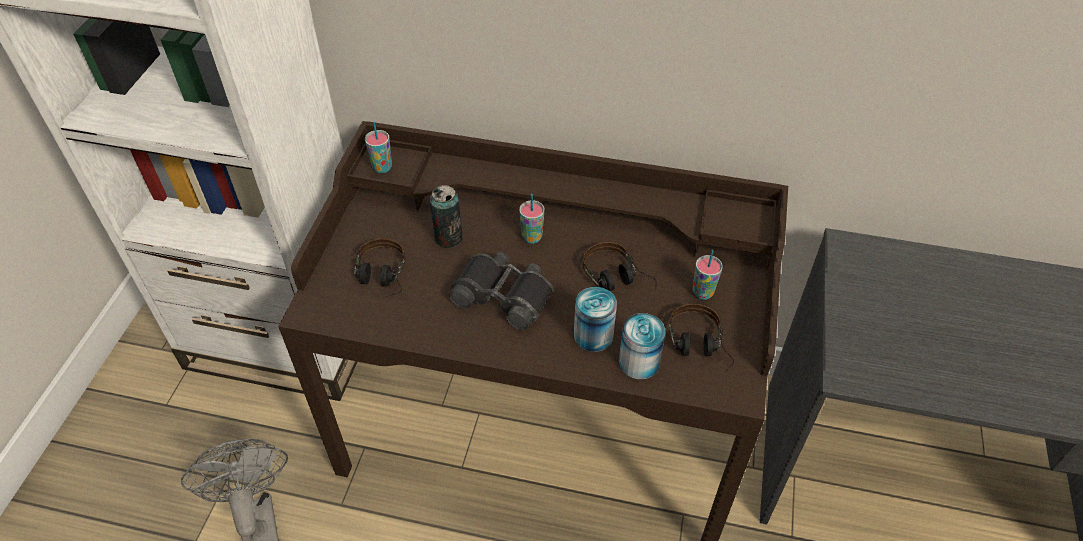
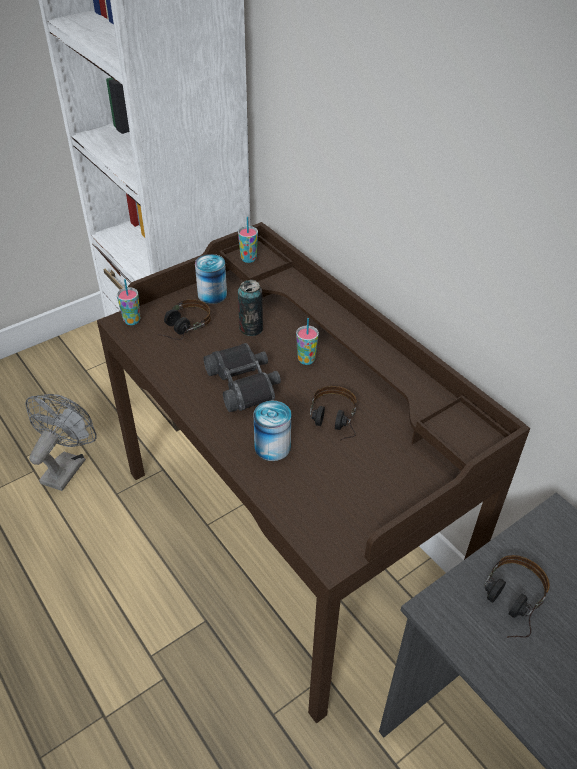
camera: 40 degrees right, 5 degrees down
can [619,313,665,379] -> can moved to [195,254,227,304]
headphones [669,304,734,373] -> headphones moved to [485,555,550,638]
cup [693,250,723,300] -> cup moved to [117,279,140,325]

